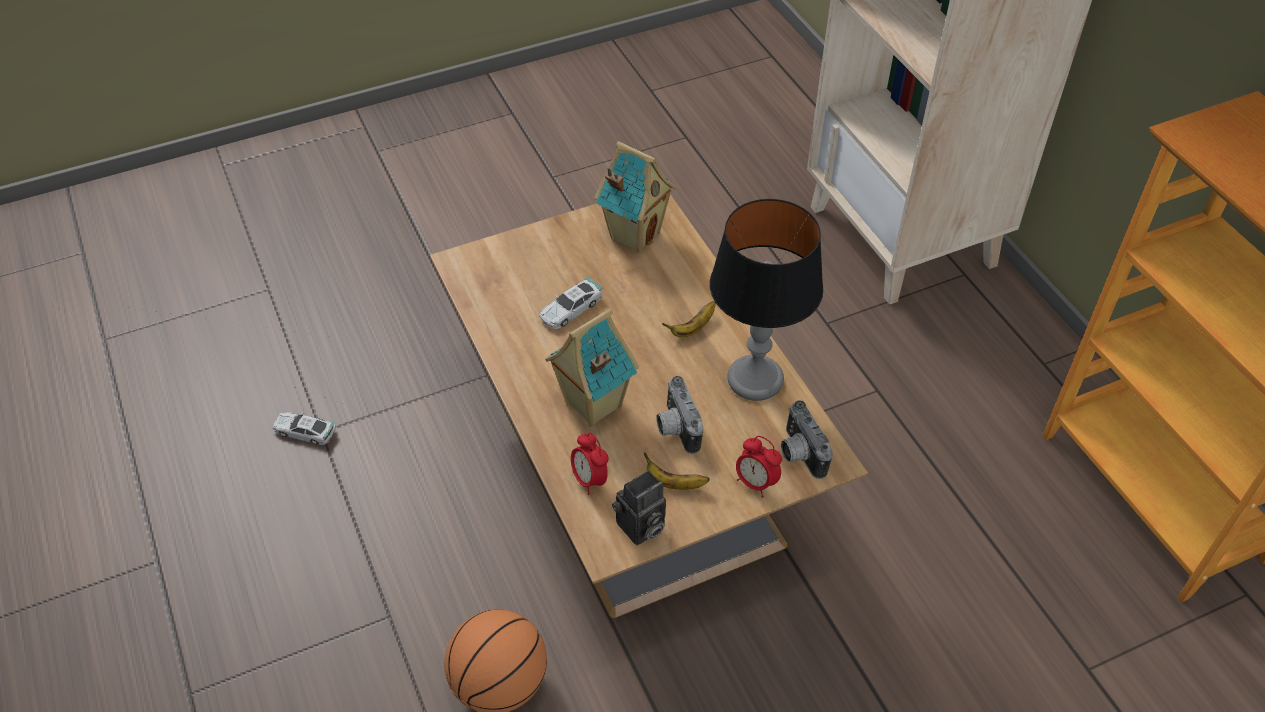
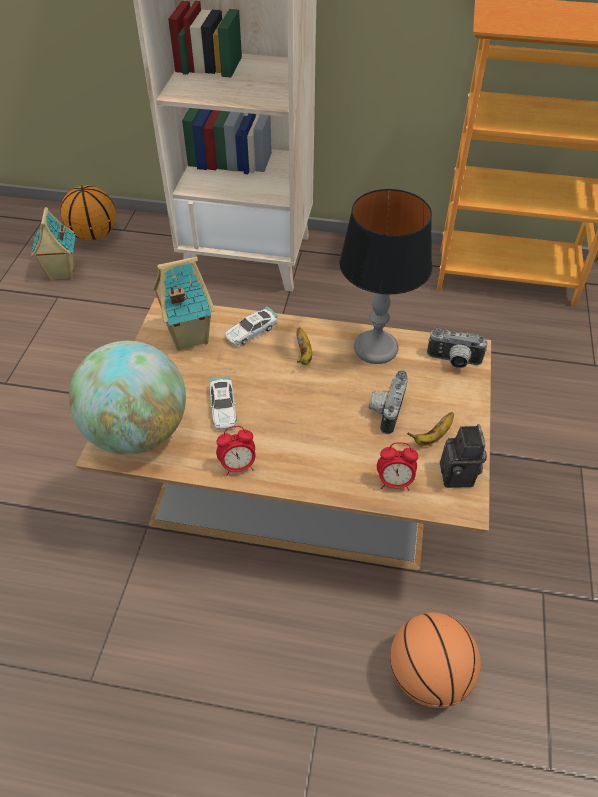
camera: 55 degrees left, 0 degrees up
toy car [273,412,335,445] -> toy car moved to [225,306,278,347]
toy house [545,309,639,427] -> toy house moved to [31,207,76,281]
camera [656,376,703,454] -> camera turned 90 degrees clockwise [368,370,408,434]
alarm clock [736,436,782,498] -> alarm clock moved to [216,426,256,476]
none -> basketball [60,185,116,241]
none -> globe [69,341,186,455]

